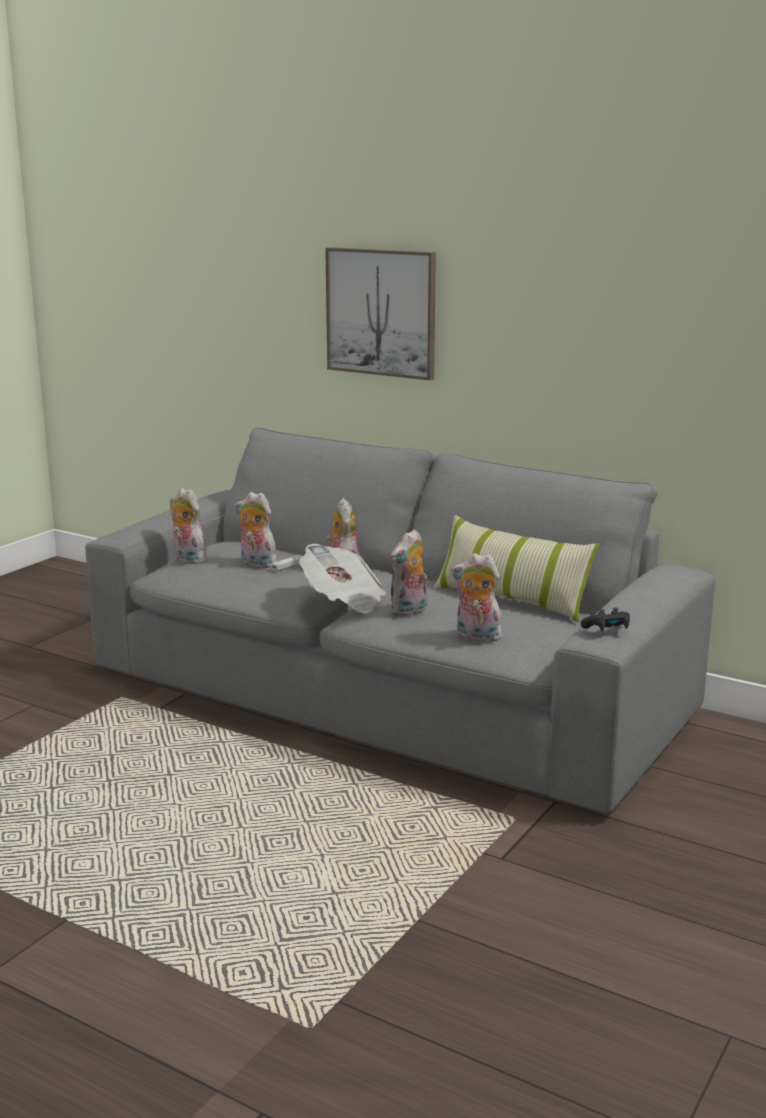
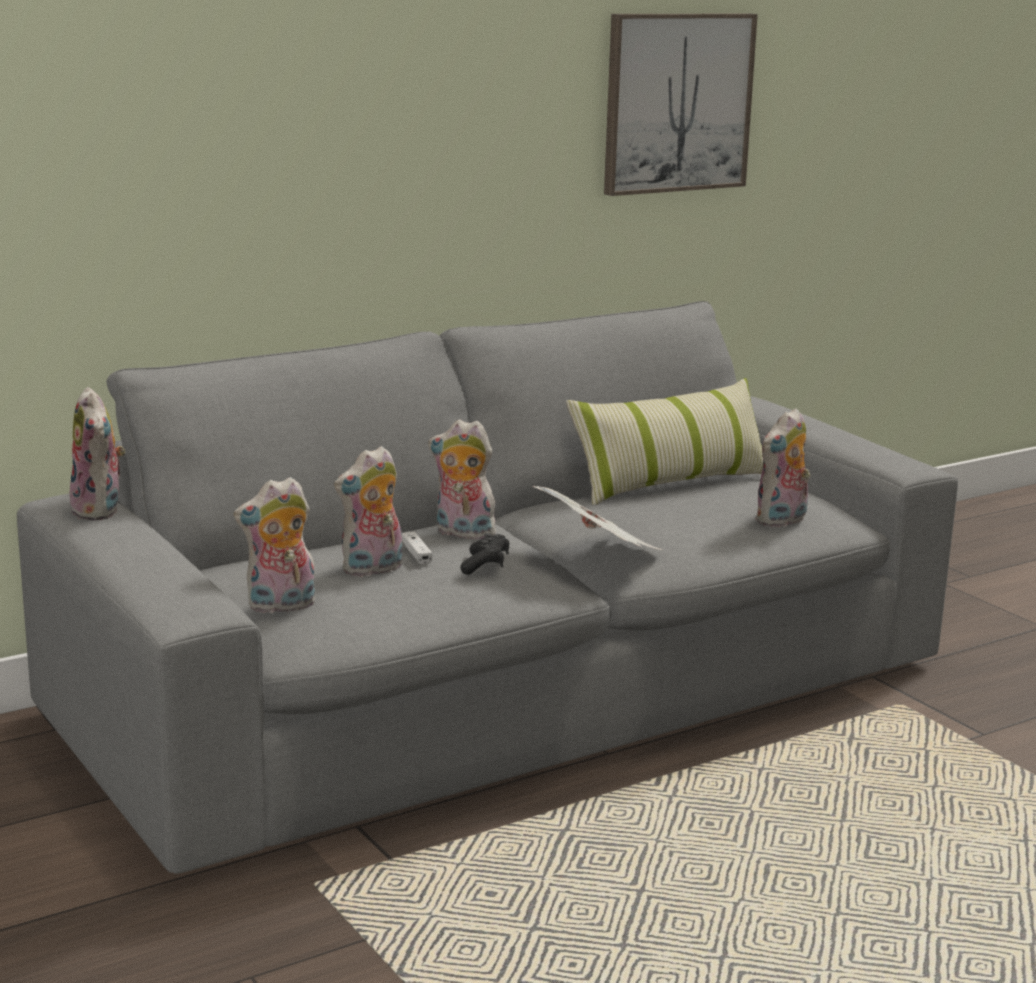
camera: 65 degrees left, 0 degrees up
picture [325,247,436,380] -> picture moved to [604,14,758,196]
plush toy [390,529,428,617] -> plush toy moved to [70,387,125,520]
black game controller [581,607,630,632] -> black game controller moved to [461,533,510,575]

